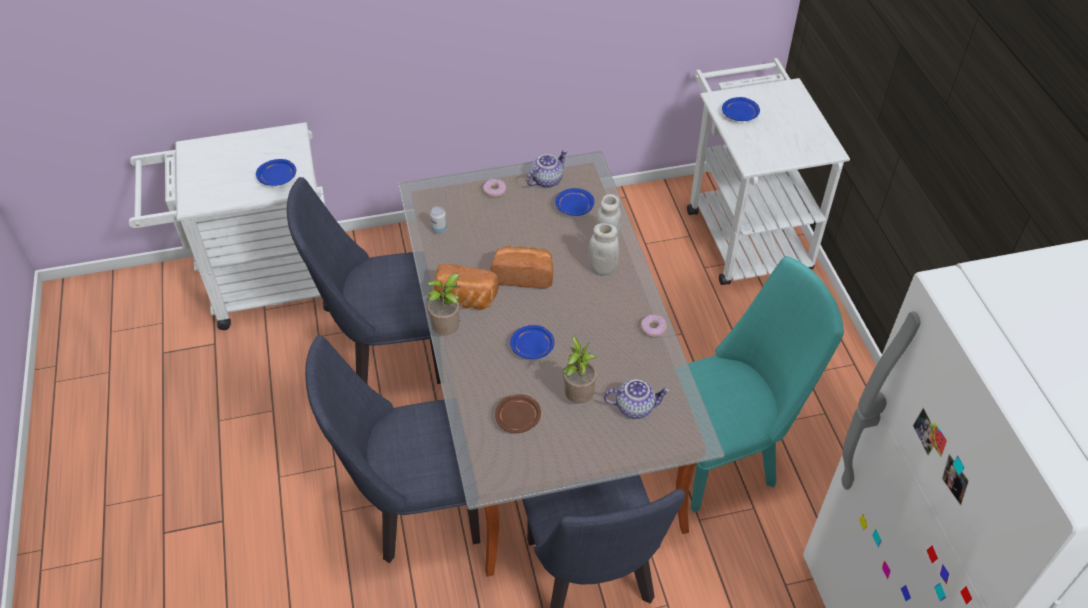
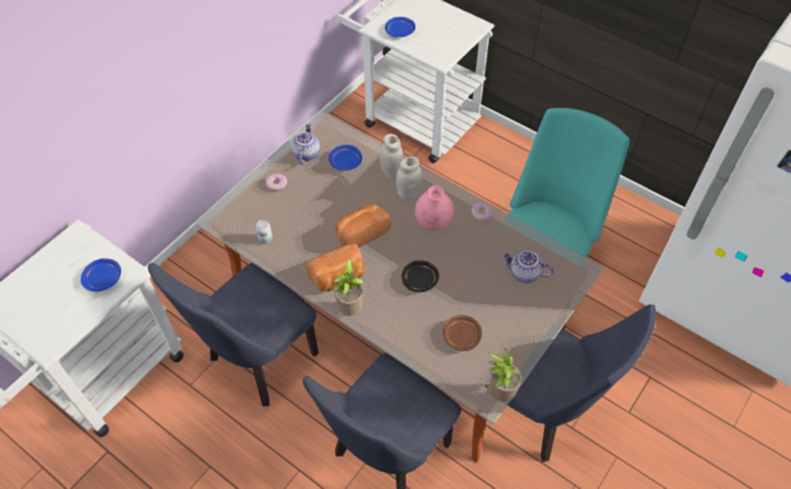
camera: 40 degrees left, 5 degrees up
blue plate [510,325,554,359] -> black plate [402,261,439,292]
potted plant [562,336,597,404] -> potted plant moved to [484,348,522,402]
teapot [604,379,670,419] -> teapot turned 120 degrees counterclockwise [502,251,554,283]
none -> pink vase [415,185,454,231]

